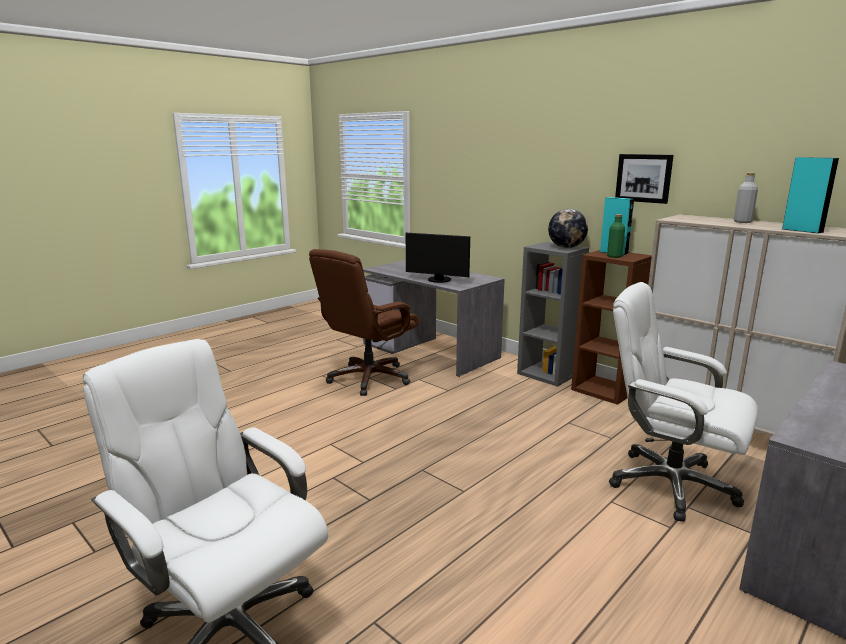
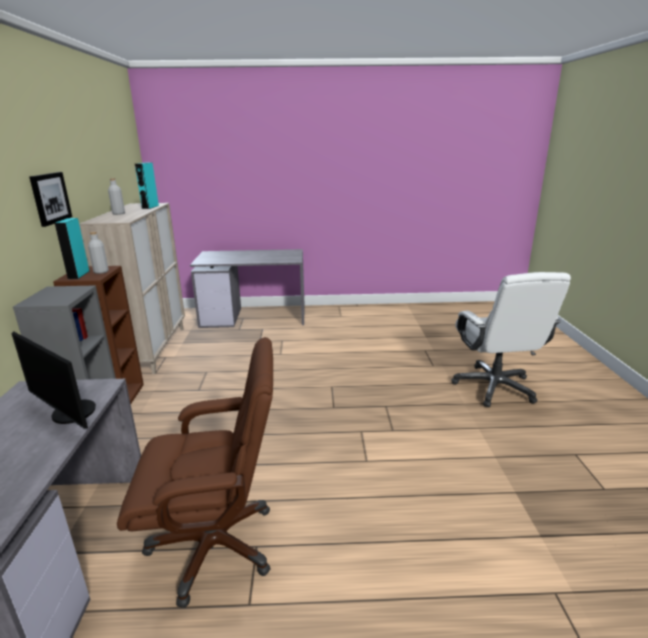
camera: 135 degrees left, 5 degrees up
monitor [406,233,470,283] -> monitor turned 150 degrees clockwise [12,332,96,429]
globe [548,209,588,248] -> none
green bottle [607,214,625,258] -> grey bottle [88,232,109,274]
white office chair [609,282,759,522] -> none

